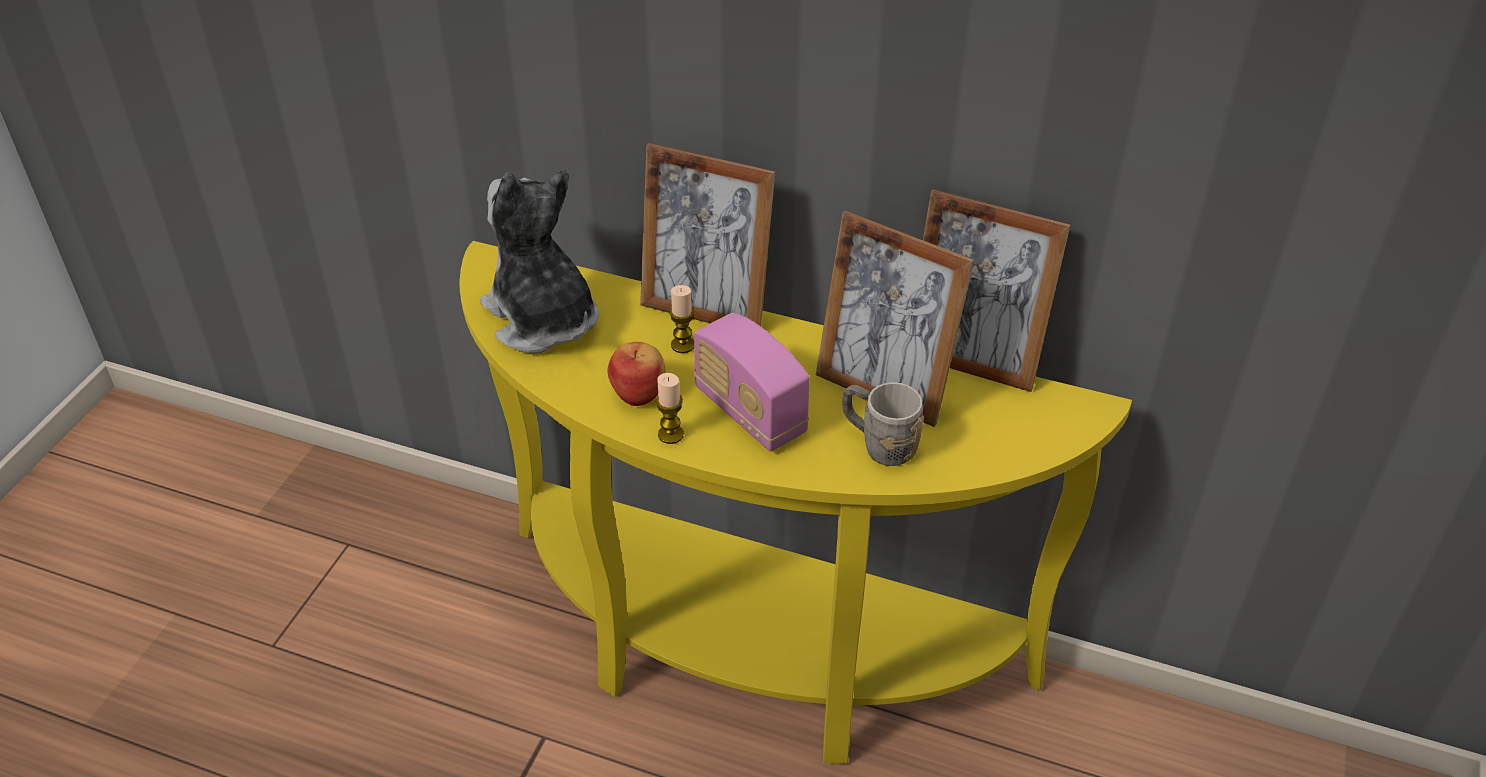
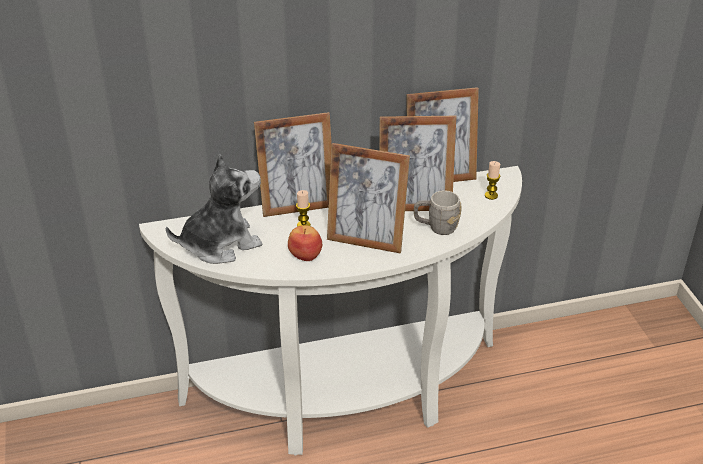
camera: 35 degrees left, 5 degrees down
yellow console table [460,241,1132,765] -> white console table [139,166,522,456]
plush toy [480,169,599,353] -> plush toy turned 135 degrees clockwise [166,154,262,264]
candle [656,373,684,444] -> candle moved to [485,161,500,200]
radio [694,313,810,452] -> picture frame [327,143,410,254]

